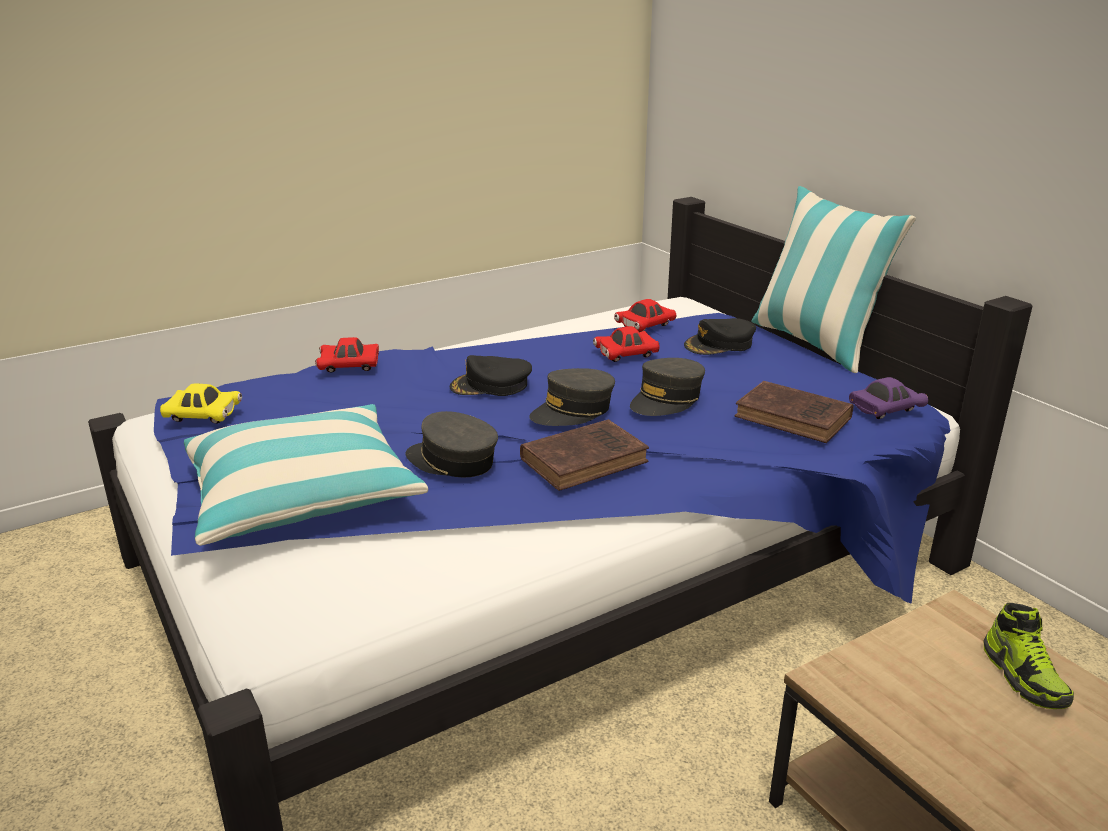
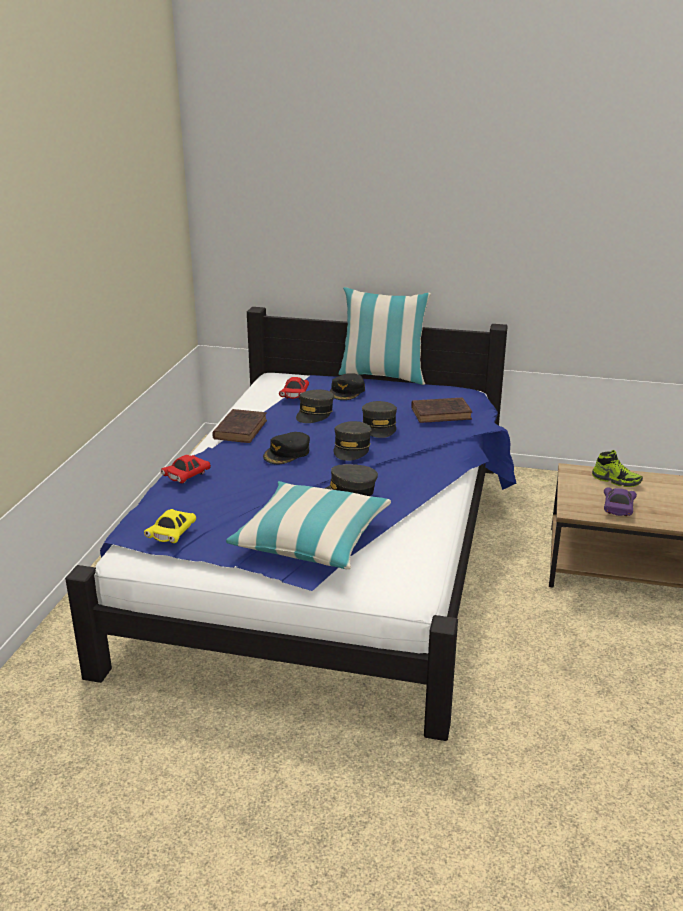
camera: 45 degrees left, 0 degrees up
yellow toy car [160,384,242,423] -> yellow toy car turned 150 degrees clockwise [144,509,196,543]
brown book [520,419,649,491] -> brown book moved to [212,409,267,443]
red toy car [593,326,660,362] -> grey cap [296,390,334,423]
purple toy car [849,377,928,419] -> purple toy car moved to [604,487,637,516]

